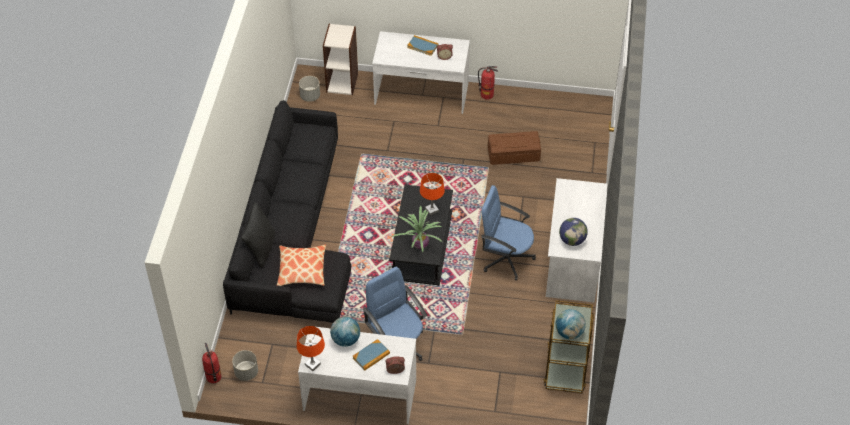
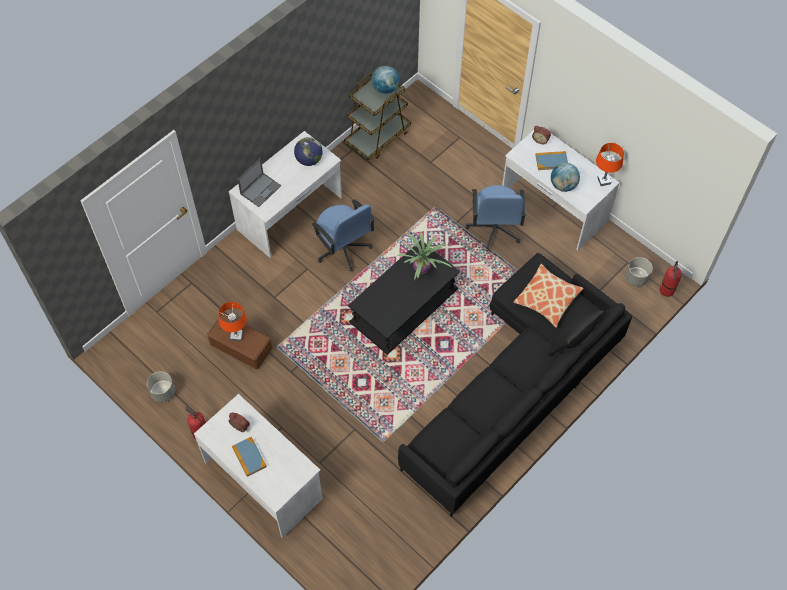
camera: 145 degrees left, 10 degrees up
grey planter [299,76,320,102] -> grey planter moved to [147,371,175,402]
bookcase [323,24,358,95] -> none
orange table lamp [420,173,445,216] -> orange table lamp moved to [219,302,247,341]
none -> laptop [237,158,281,207]

